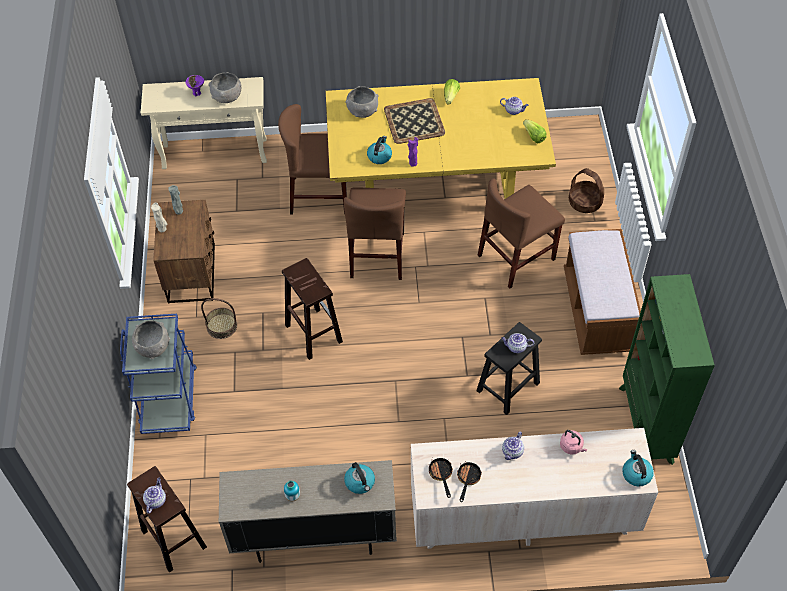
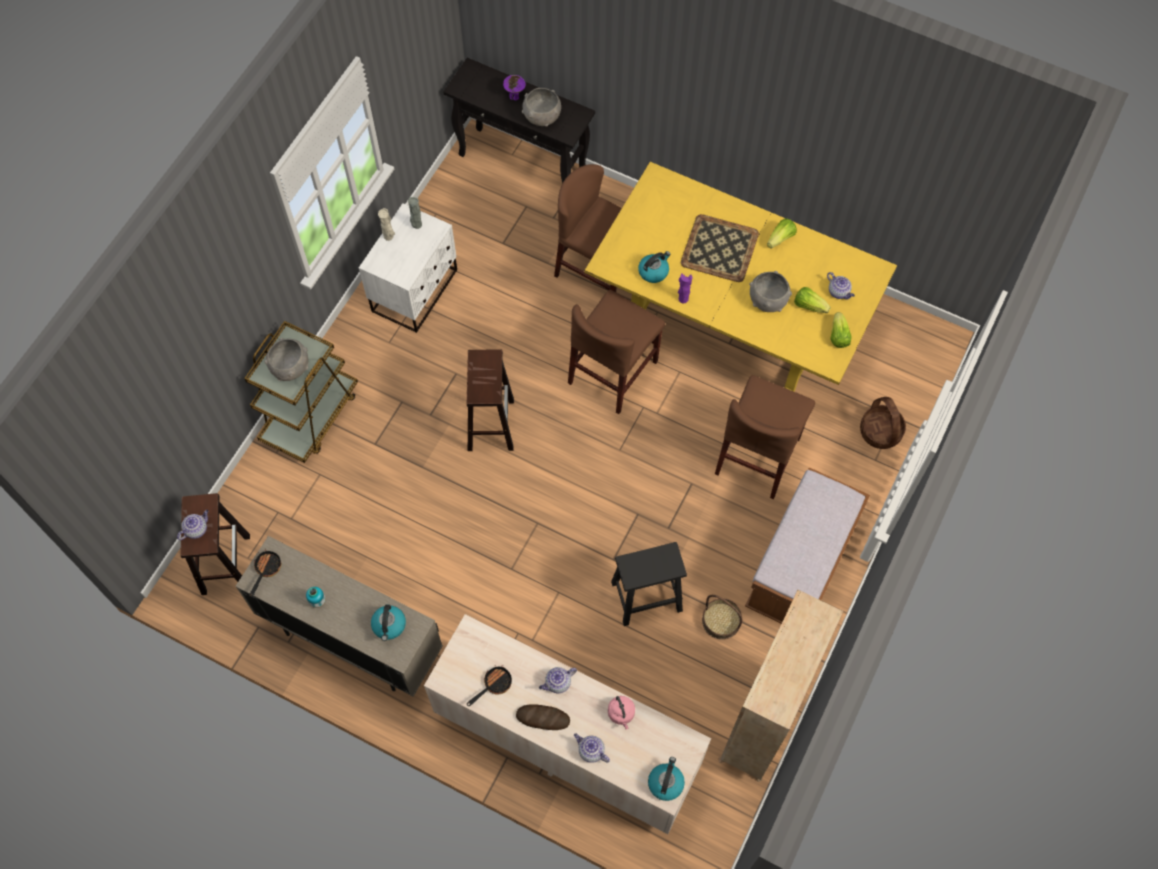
camera: 30 degrees right, 10 degrees up
blue cart [120,314,197,434] -> brown cart [244,321,358,463]
beige console table [141,77,267,169] -> black console table [443,58,595,184]
brown nightstand [153,200,215,303] -> white nightstand [359,203,457,333]
basket [201,298,237,339] -> basket moved to [702,595,743,640]
grey bowl [345,86,379,118] -> grey bowl moved to [749,271,792,312]
frying pan [428,458,453,498] -> frying pan moved to [249,551,281,597]
brown chair [477,178,565,289] -> brown chair turned 60 degrees counterclockwise [715,375,815,499]
teapot [501,333,534,353] -> teapot moved to [574,733,610,763]
green bookcase [619,274,715,465] -> beige bookcase [718,590,843,782]
none -> bread [516,704,570,730]
none -> lettuce [794,287,831,313]

